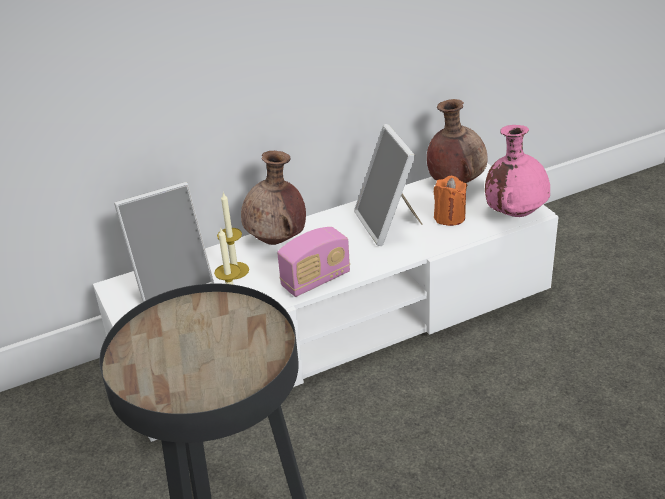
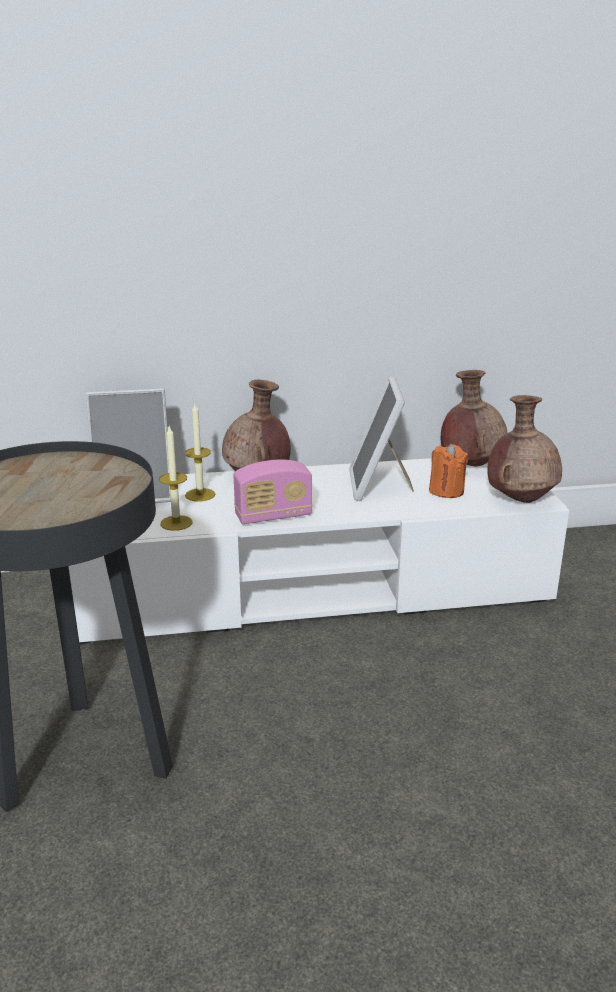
camera: 15 degrees right, 10 degrees down
pink vase [485,125,550,217] -> brown vase [487,395,562,503]

